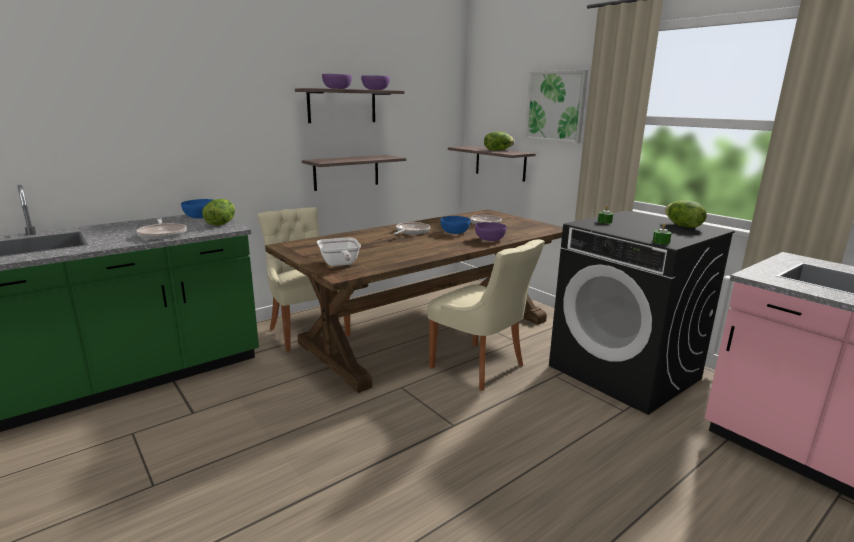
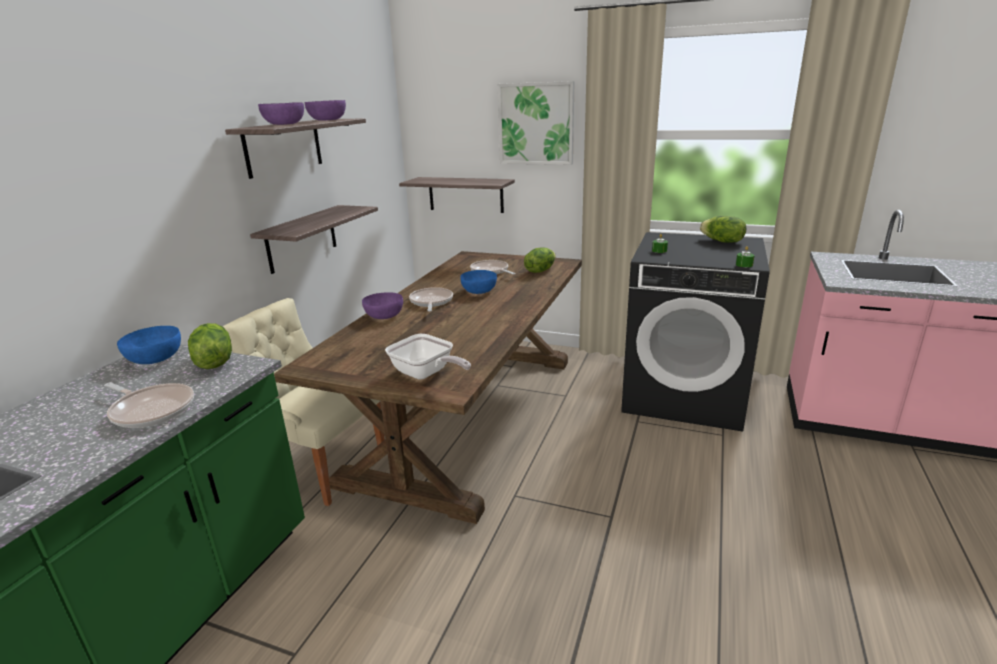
camera: 30 degrees left, 5 degrees up
beige chair [427,239,545,391] -> none
purple bowl [475,222,507,241] -> purple bowl moved to [362,292,403,319]
lettuce [484,132,515,151] -> lettuce moved to [524,247,556,273]

